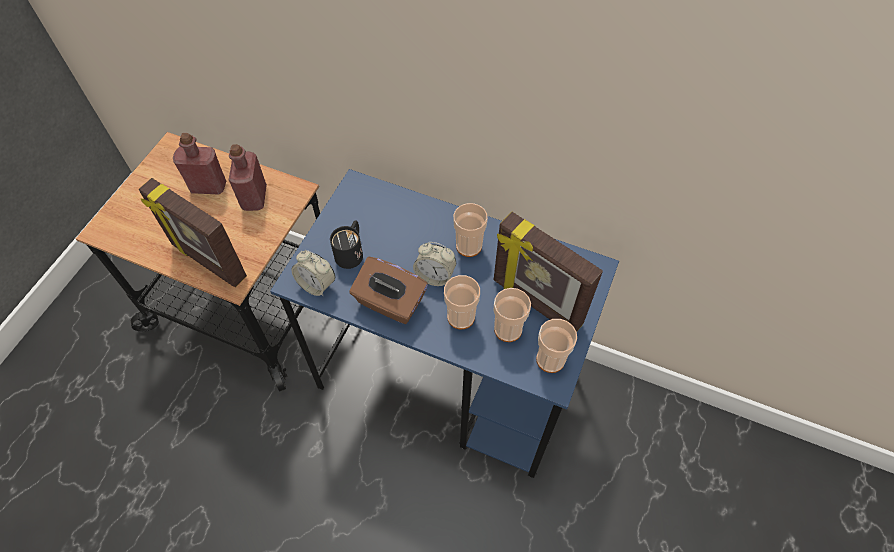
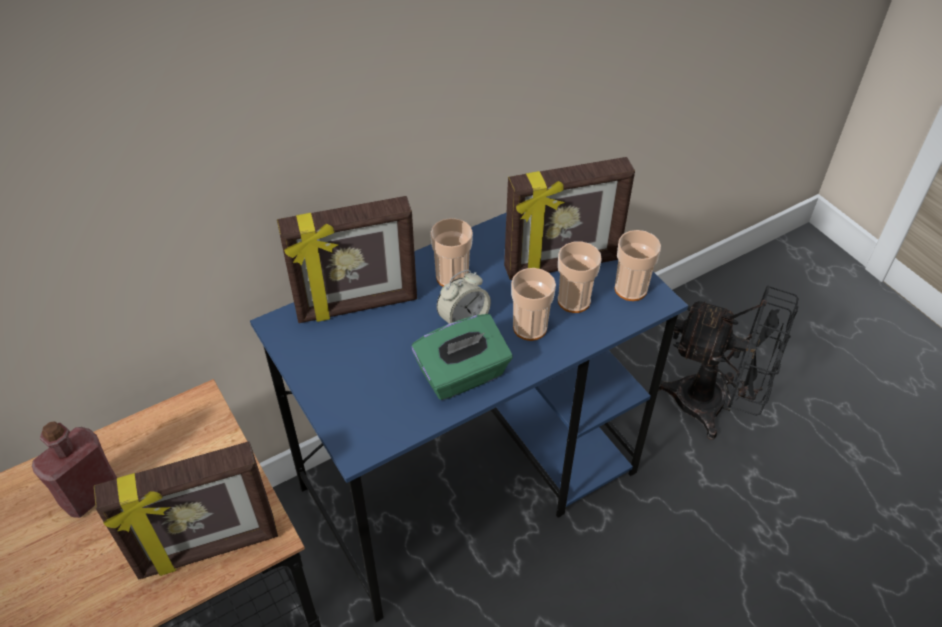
camera: 55 degrees left, 10 degrees down
red bottle [229,144,267,211] -> none
alarm clock [292,250,335,297] -> none
black mug [330,220,363,269] -> none
brown tissue box [349,257,428,324] -> green tissue box [411,314,513,400]
none -> picture frame [277,196,417,323]
none -> black fan [659,285,799,440]

